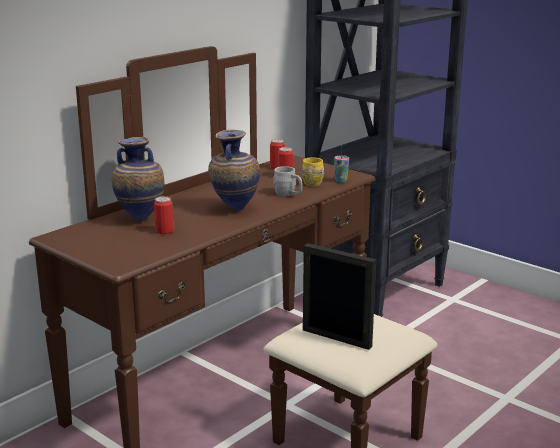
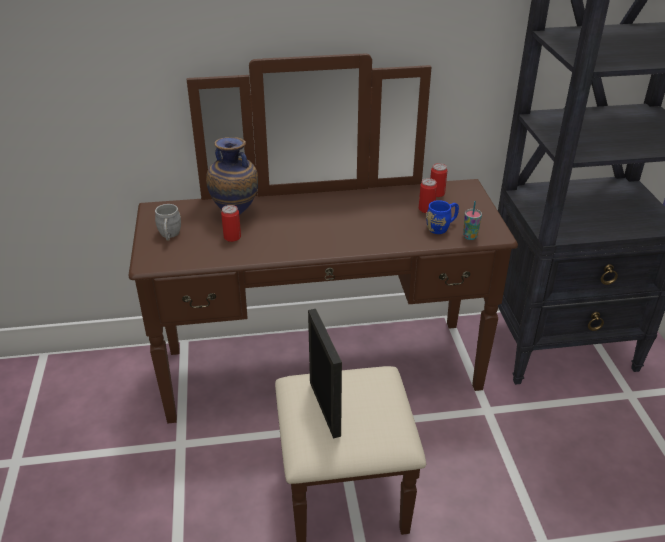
camera: 40 degrees right, 15 degrees up
vase [208,130,260,211] -> none
grey mug [273,166,303,196] -> grey mug moved to [155,204,181,241]
yellow mug [302,157,324,186] -> blue mug [426,200,459,234]

